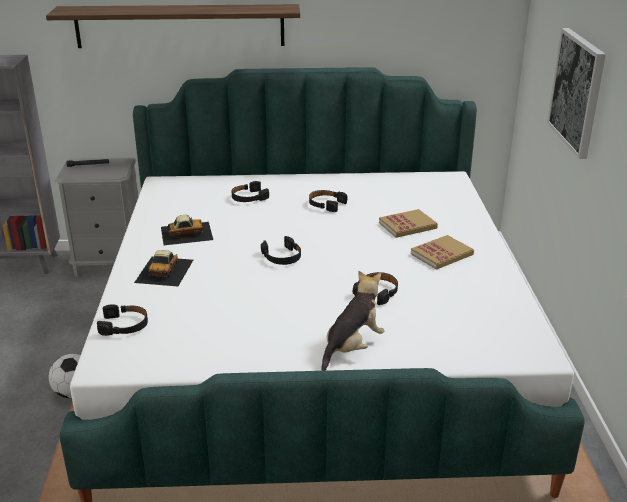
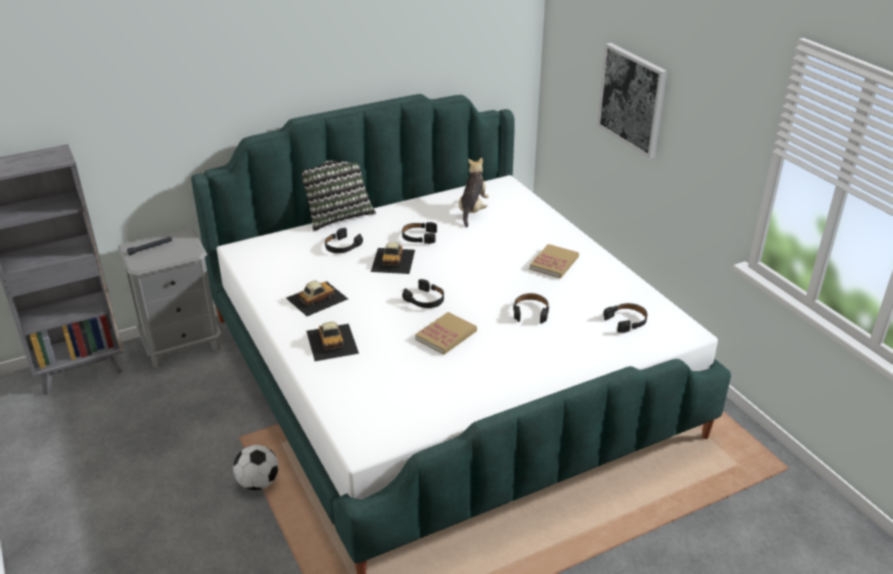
camera: 25 degrees left, 5 degrees up
shelf [46,4,300,48] -> none
black headphones [97,304,148,336] -> black headphones moved to [603,303,647,333]
plush toy [321,271,384,371] -> plush toy moved to [459,157,489,228]
book [379,209,438,238] -> book moved to [415,312,477,355]
none -> pillow [302,160,376,231]
none -> toy car [371,243,415,274]

